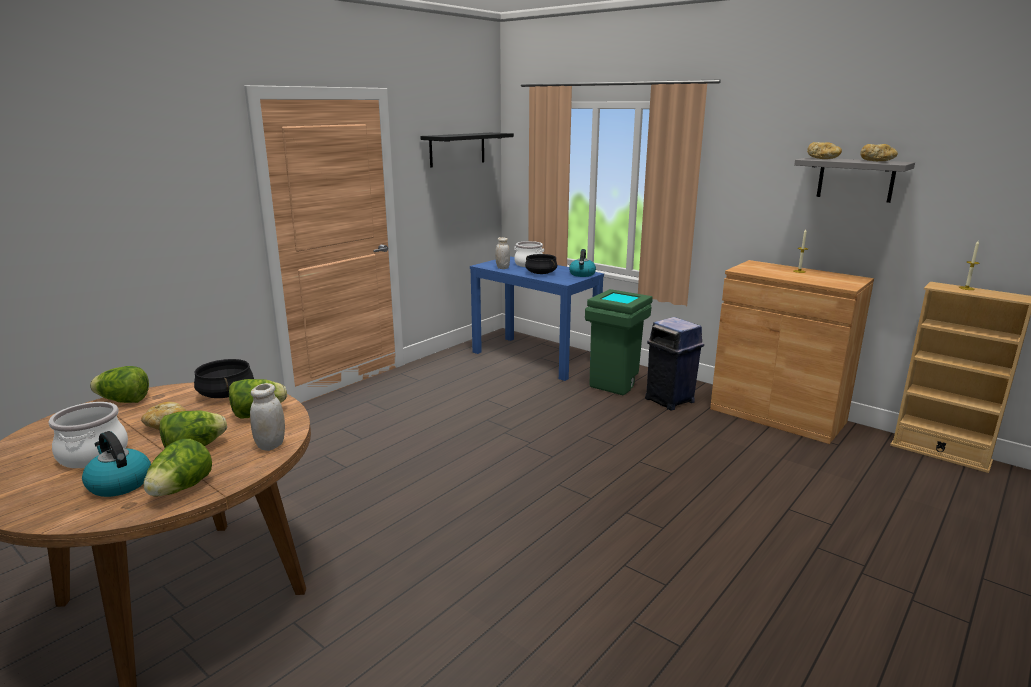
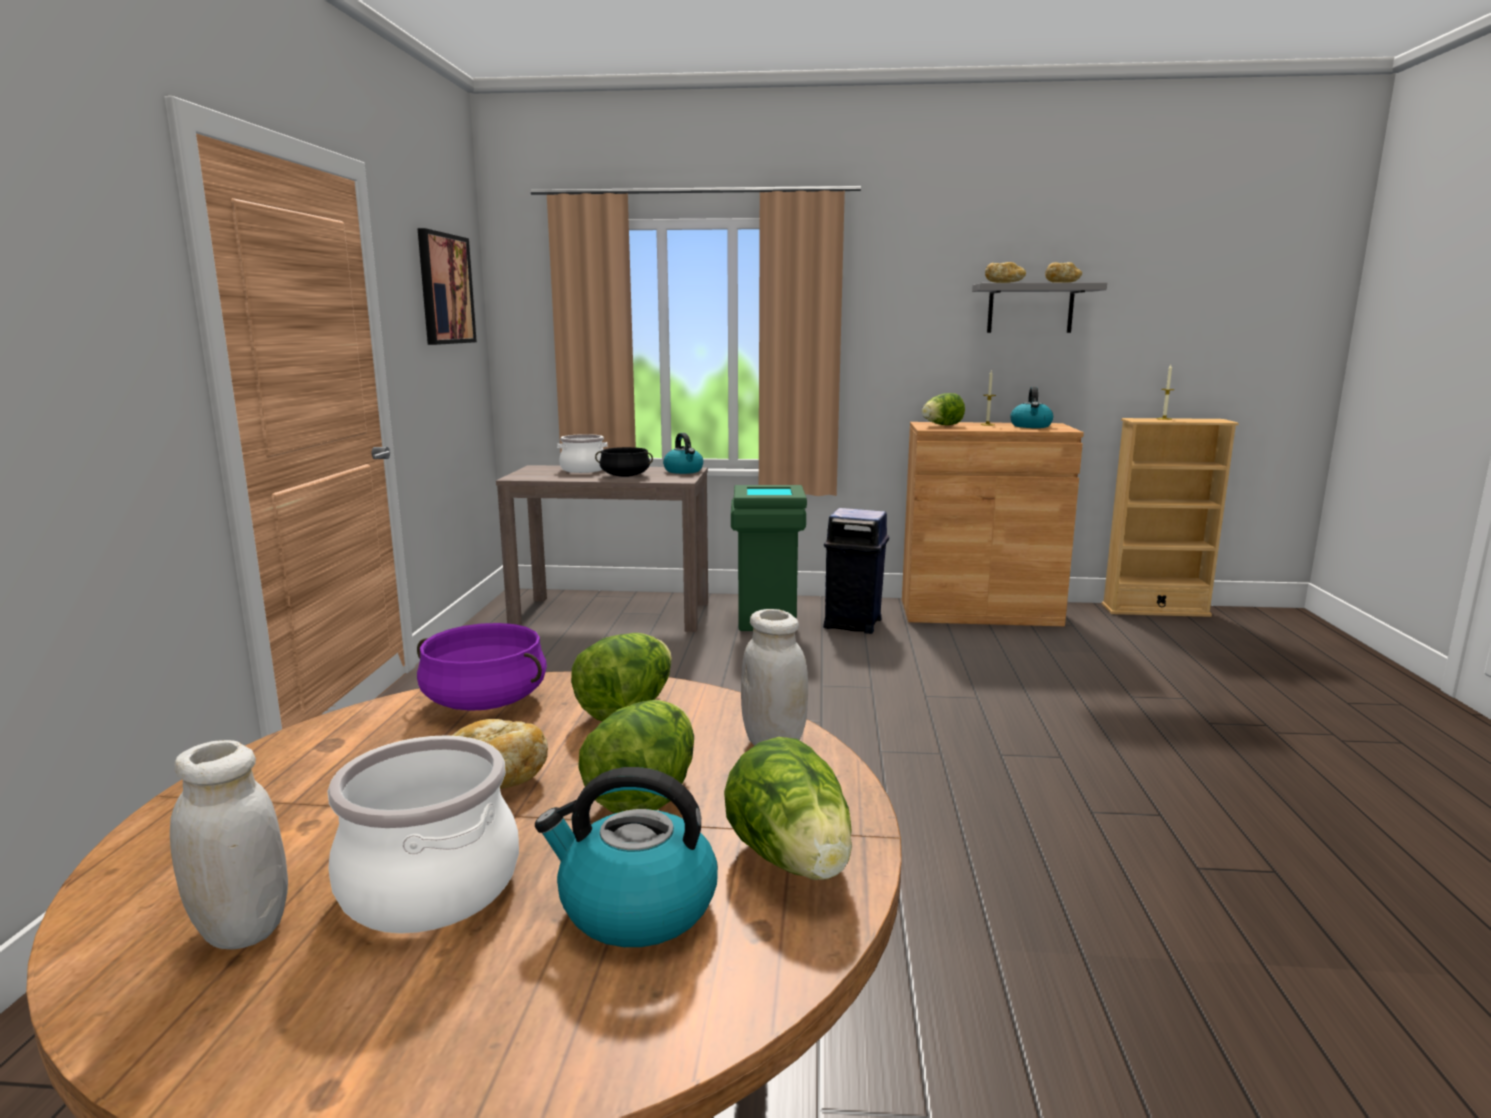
camera: 35 degrees left, 5 degrees down
lettuce [90,366,149,403] -> lettuce moved to [922,393,965,425]
black cooking pot [194,359,254,398] -> purple cooking pot [417,623,547,711]
black shelf [420,133,514,167] -> picture [417,228,477,345]
blue console table [470,256,604,381] -> brown console table [496,465,708,632]
white jar [495,237,510,269] -> white jar moved to [170,740,288,950]
none -> kettle [1010,387,1053,428]

